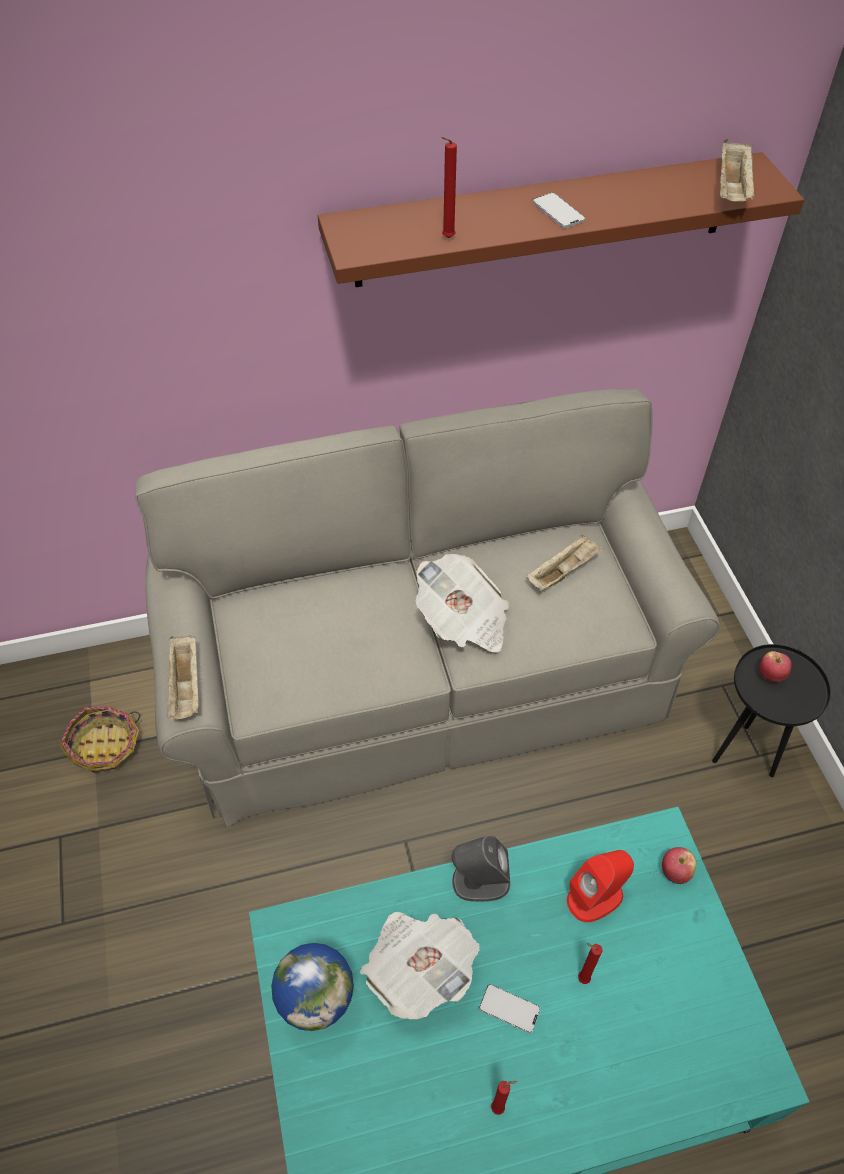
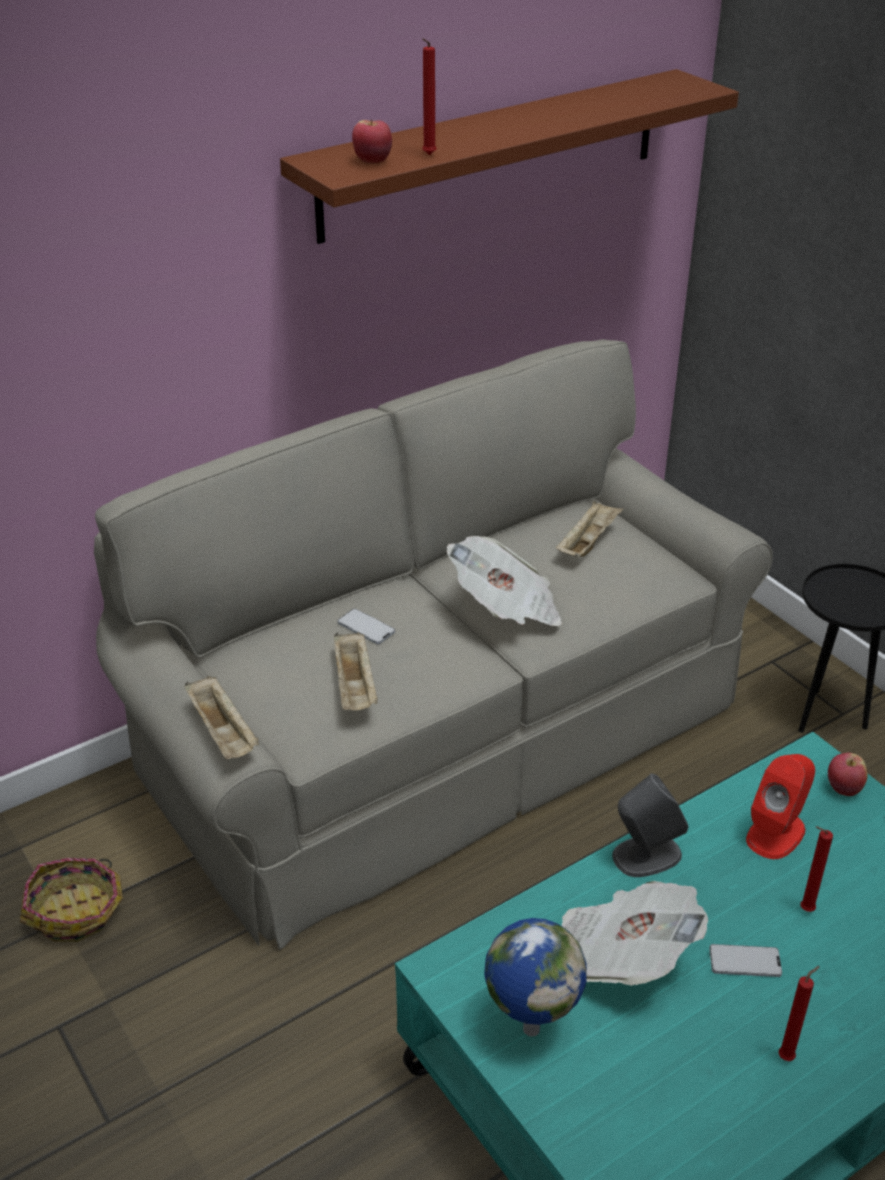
camera: 20 degrees left, 15 degrees down
phone [532,192,585,228] -> phone moved to [338,608,395,644]
beige tray [720,139,755,201] -> beige tray moved to [334,632,378,710]
apple [760,651,792,683] -> apple moved to [352,120,392,164]

